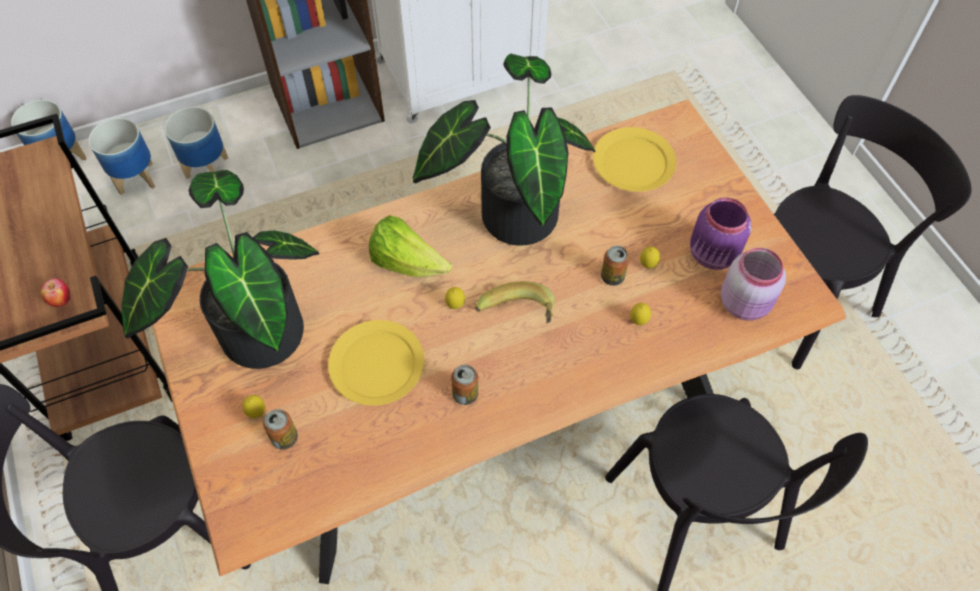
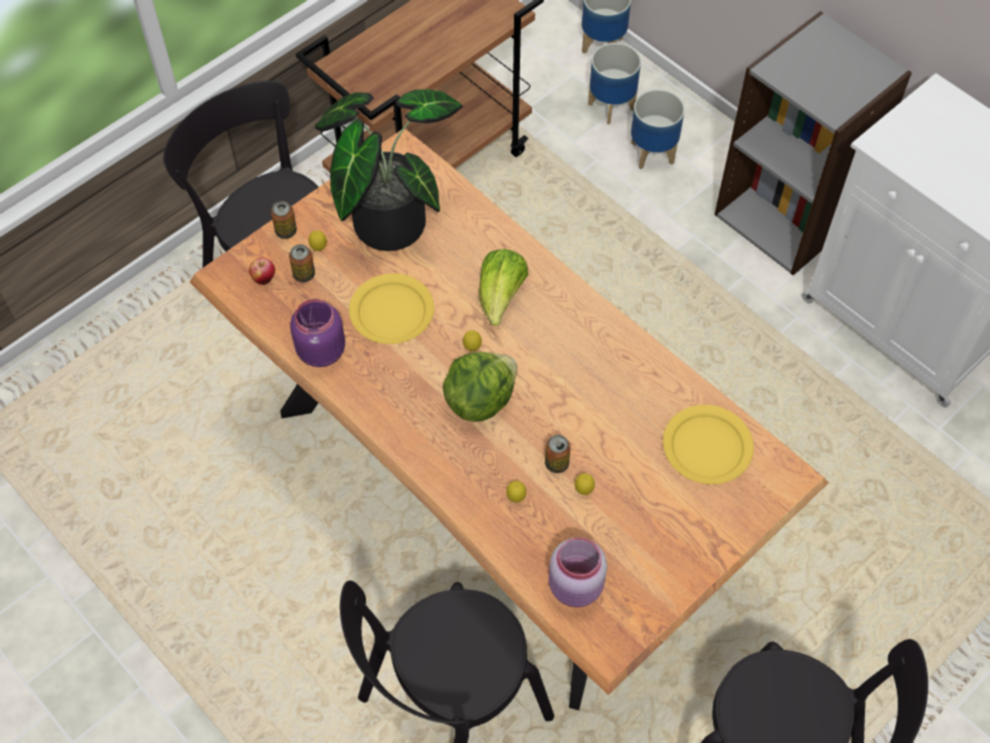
camera: 70 degrees right, 0 degrees up
apple [41,278,70,307] -> apple moved to [249,258,275,285]
potted plant [413,54,596,246] -> none
can [451,365,478,405] -> can moved to [271,201,297,239]
banana [475,281,555,323] -> lettuce [443,352,517,422]
purple jar [690,197,752,270] -> purple jar moved to [290,299,345,367]

